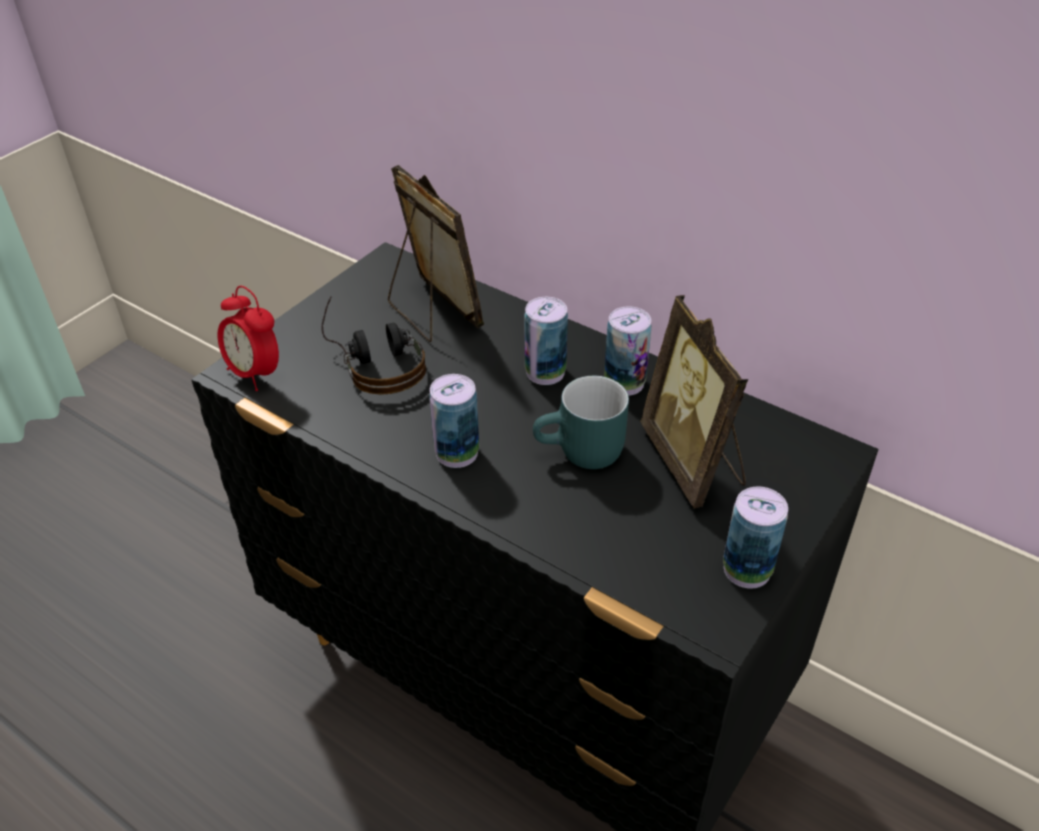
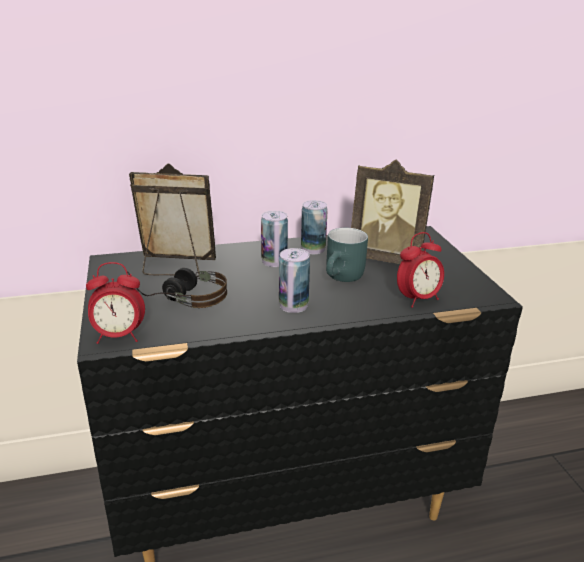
camera: 50 degrees left, 15 degrees down
can [723,487,788,589] -> none
none -> alarm clock [397,232,444,308]

